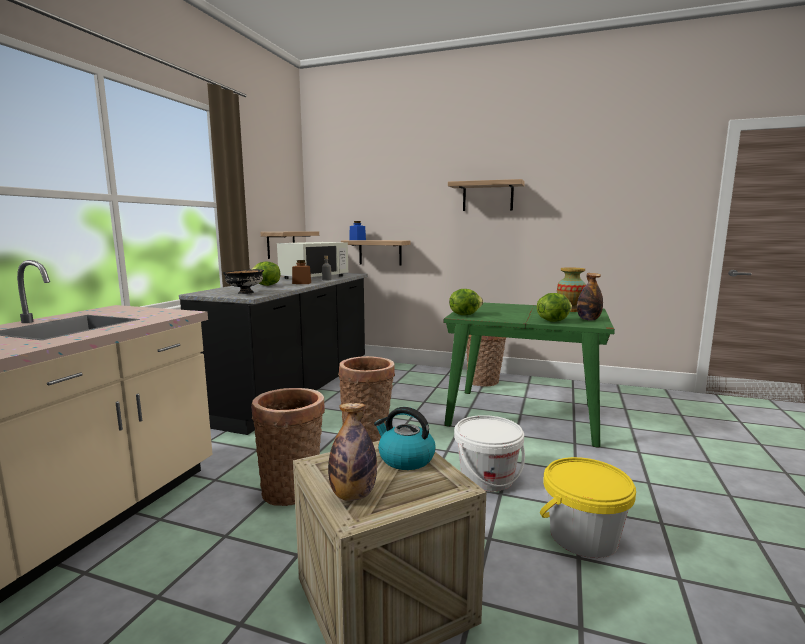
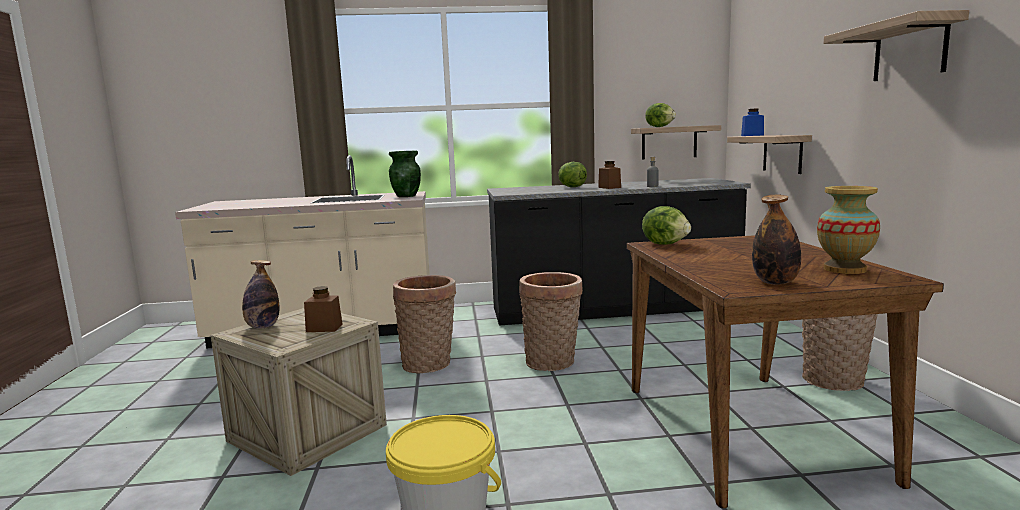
camera: 65 degrees right, 0 degrees up
black bowl [223,269,264,294] -> none
white microwave [277,242,348,279] -> none
kettle [374,407,435,470] -> brown jar [304,286,342,332]
green dining table [444,303,615,448] -> brown dining table [626,235,944,508]
white bucket [454,415,525,492] -> none
lettuce [537,293,572,322] -> lettuce moved to [645,103,676,127]
none -> green vase [389,151,421,197]

